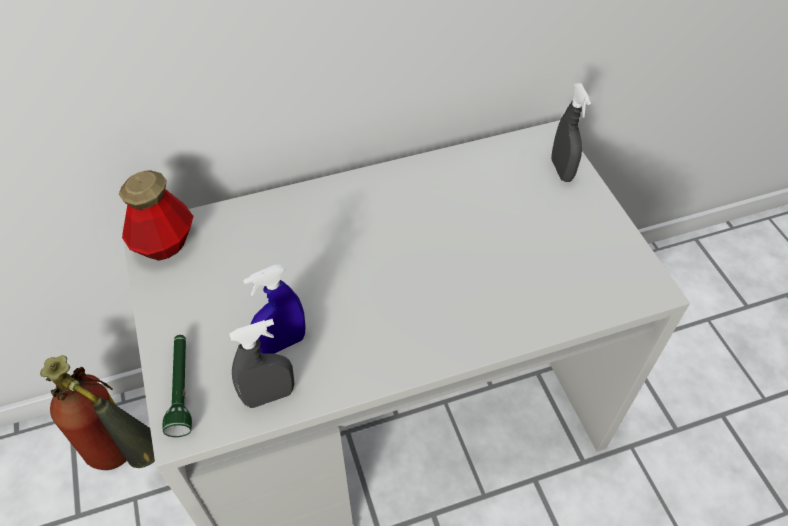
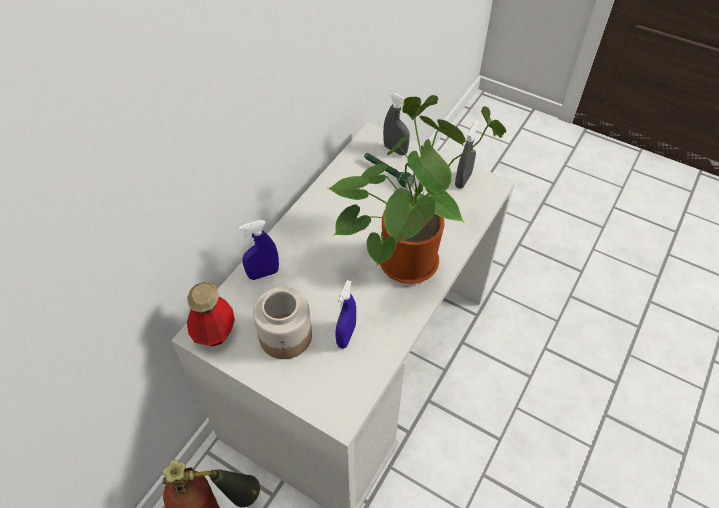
camera: 40 degrees left, 0 degrees up
green flashlight [162,335,192,437] -> green flashlight moved to [364,153,414,188]
grey spray bottle [229,319,294,408] -> grey spray bottle moved to [455,119,479,189]
none -> blue spray bottle [239,220,279,280]
none -> jar [253,287,312,359]
none -> potted plant [328,95,507,284]

